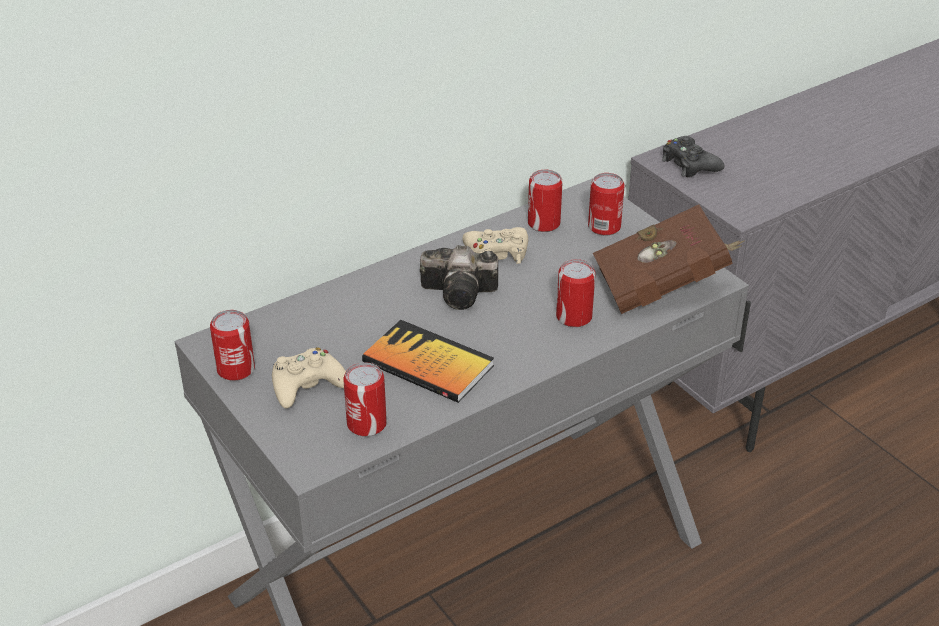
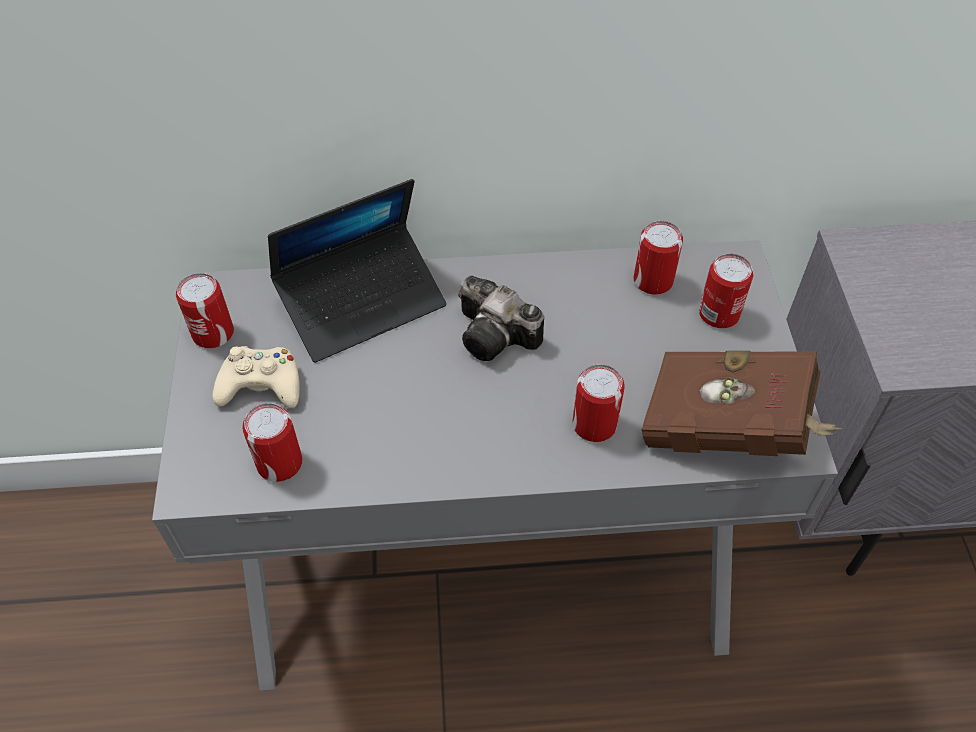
camera: 30 degrees right, 15 degrees up
book [362,320,494,403] -> none
beige game controller [462,227,528,264] -> none
black game controller [662,136,724,177] -> none
none -> laptop [268,179,447,362]

